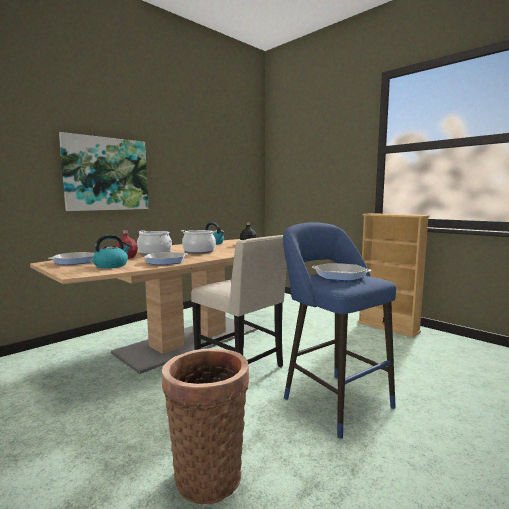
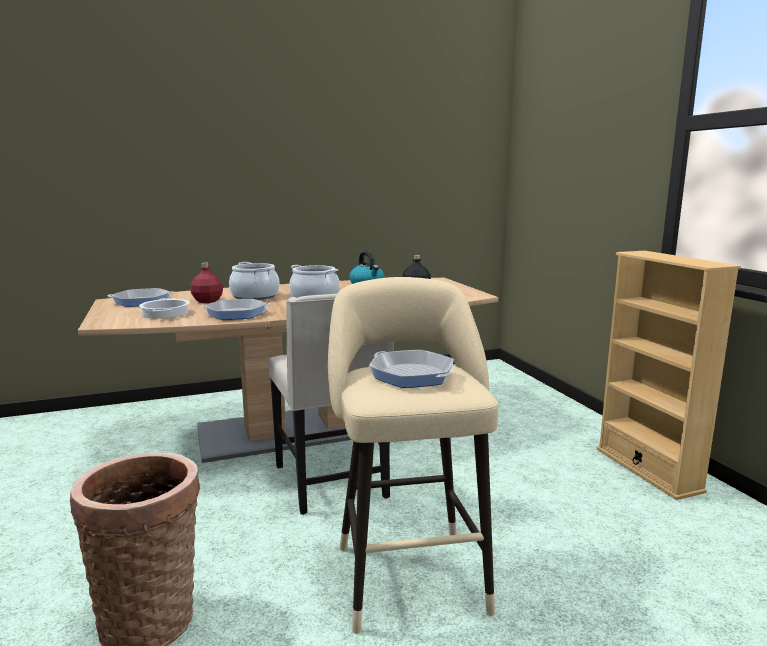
camera: 25 degrees right, 5 degrees up
picture [59,132,148,211] -> none
kettle [92,235,131,268] -> cooking pot [139,298,190,319]
blue stool [283,222,396,439] -> beige stool [328,277,498,634]

